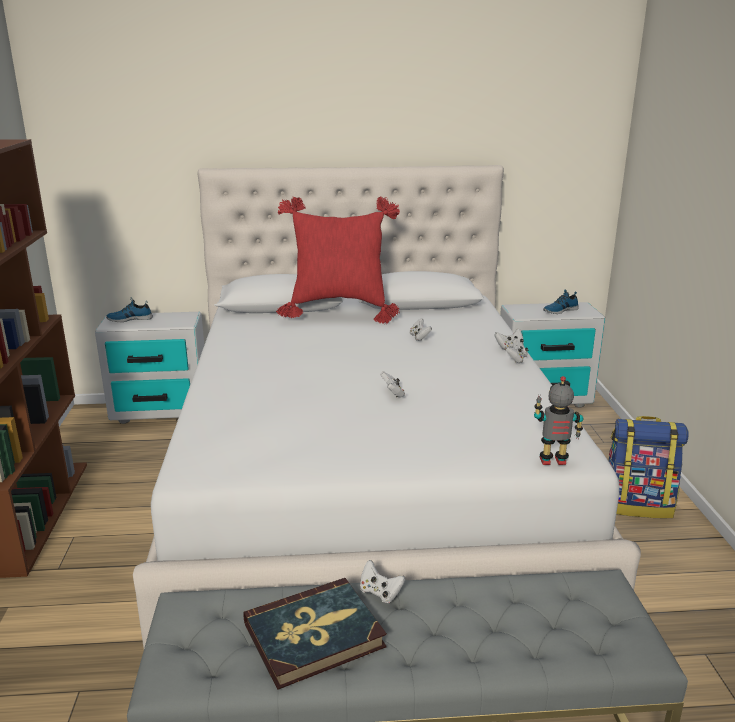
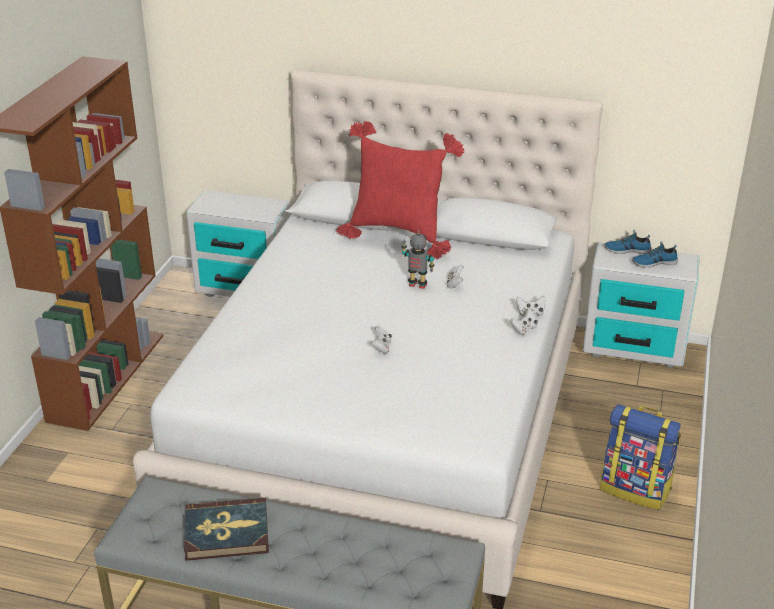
camera: 20 degrees right, 10 degrees up
shoe [106,297,153,322] -> shoe moved to [605,230,651,254]
white game controller [360,560,405,603] -> none
toy robot [534,376,584,465] -> toy robot moved to [401,229,434,289]

